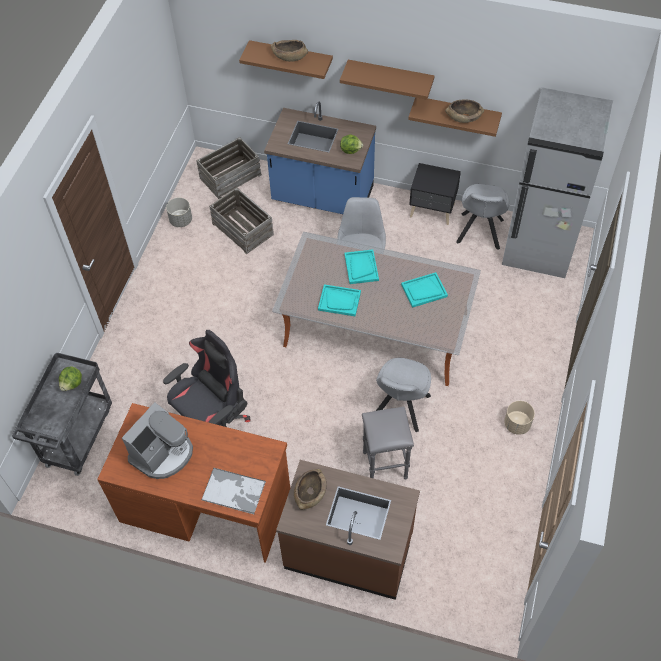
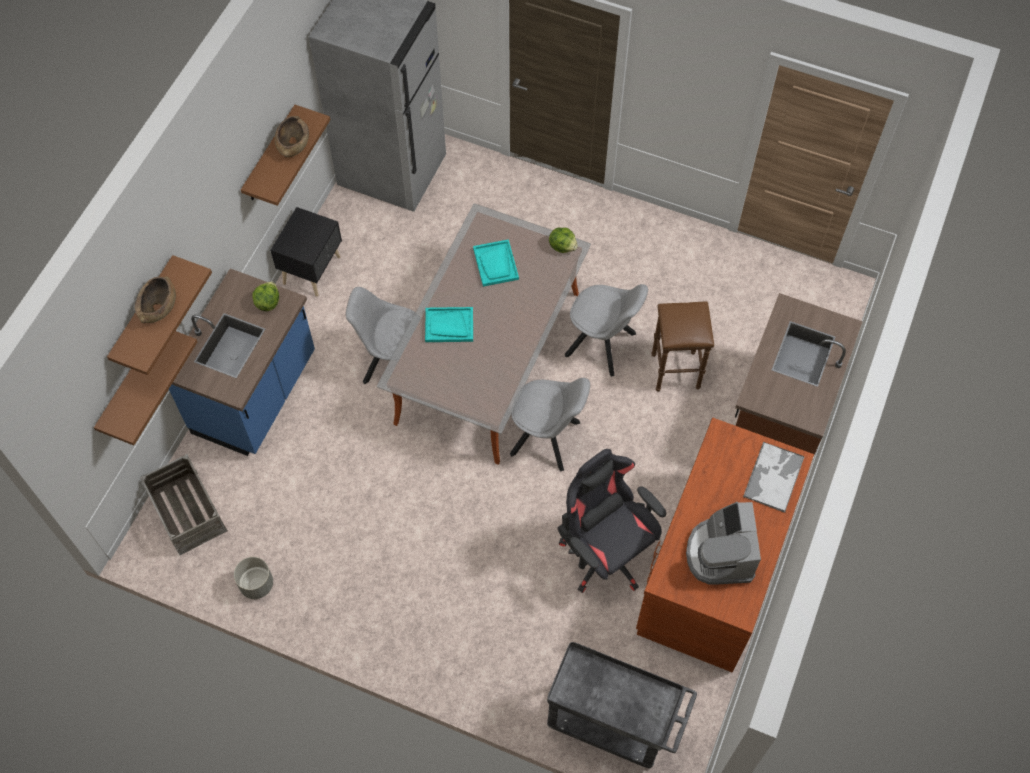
camera: 85 degrees left, 5 degrees up
lettuce [59,366,82,391] -> lettuce moved to [549,228,578,253]
coffee machine [122,402,193,479] -> coffee machine turned 135 degrees counterclockwise [686,502,761,584]
crate [209,187,274,254] -> none
brown bowl [294,469,327,510] -> none
turquoise tray [318,284,361,316] -> none
brown shelf [340,60,435,100] -> brown shelf moved to [94,331,197,446]
grey stool [362,407,414,480] -> brown stool [652,302,714,391]
grey chair [456,184,509,250] -> grey chair moved to [510,378,590,472]
beige planter [504,401,535,435] -> none

